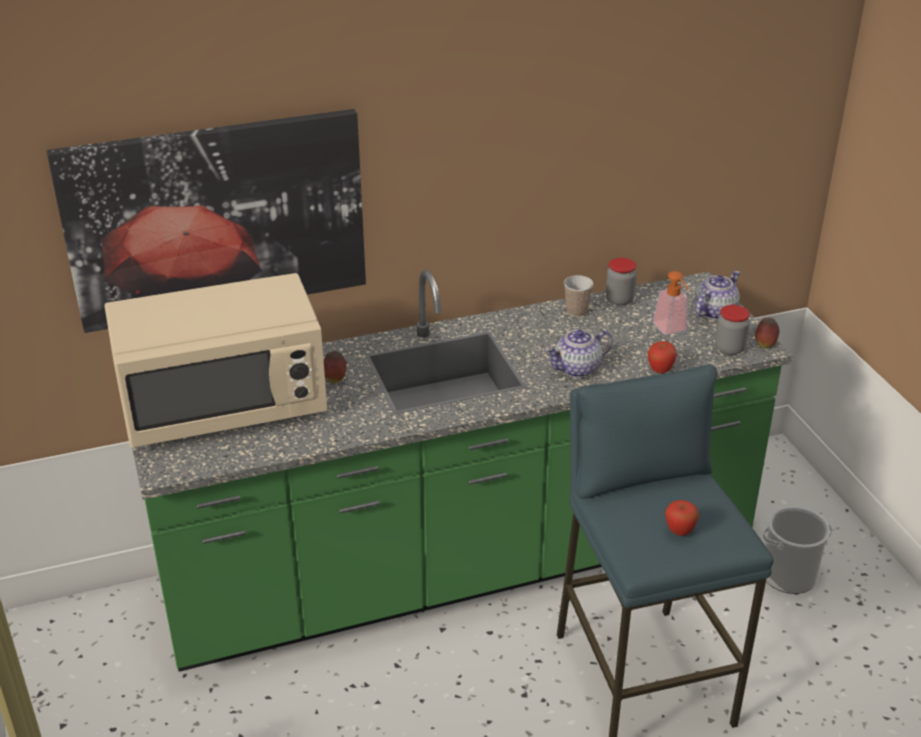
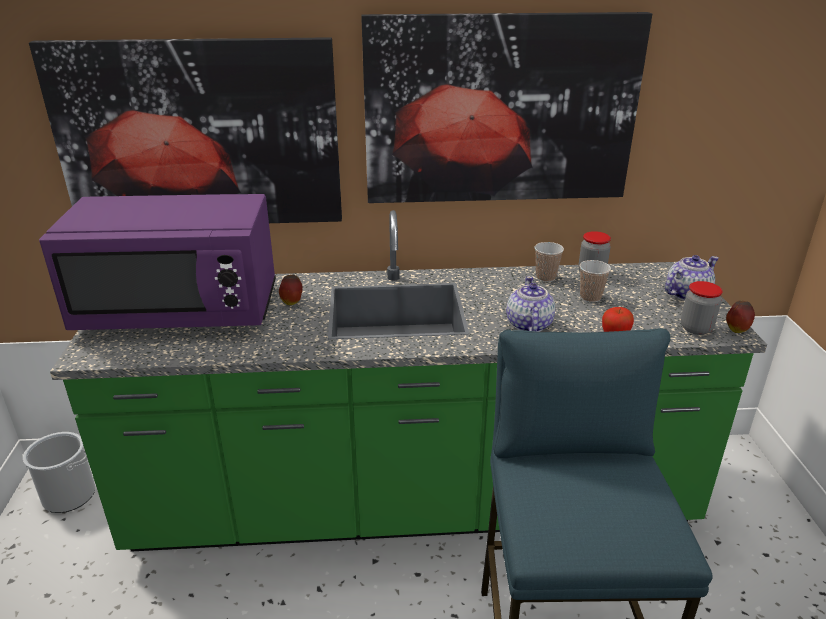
camera: 15 degrees right, 5 degrees down
beige microwave [104,273,327,447] -> purple microwave [39,194,276,330]
teapot [545,329,612,378] -> teapot turned 105 degrees clockwise [506,276,556,332]
soap dispenser [653,271,689,335] -> none
apple [665,500,699,536] -> none
bucket [763,506,833,594] -> bucket moved to [22,432,95,513]
none -> picture [361,12,652,203]
none -> cup [580,260,611,302]

